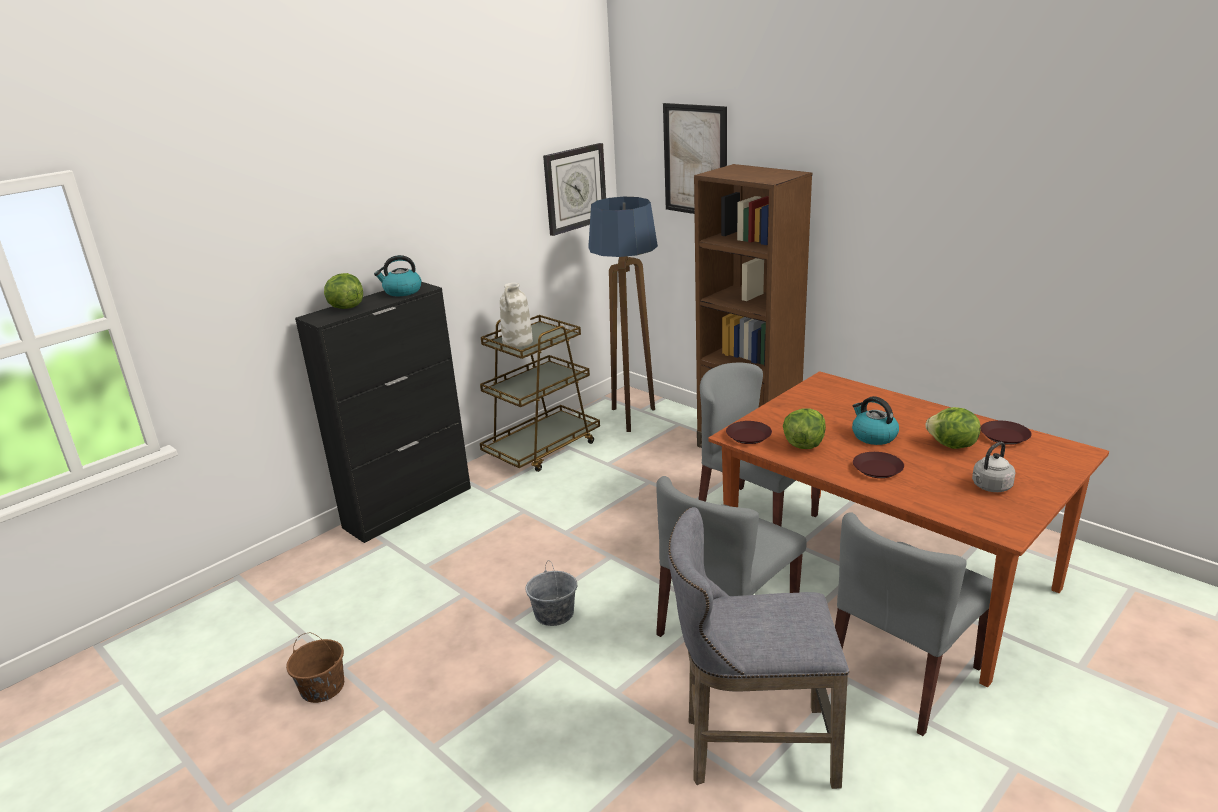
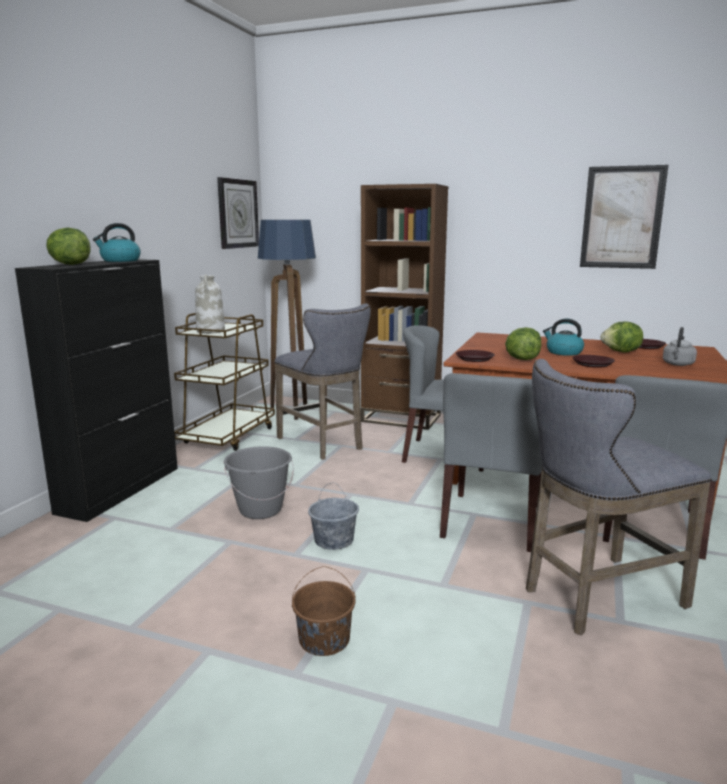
camera: 25 degrees left, 10 degrees down
brown bucket [286,632,344,703] -> brown bucket moved to [292,566,356,656]
picture [663,103,727,214] -> picture moved to [580,165,668,269]
none -> grey bucket [224,446,294,519]
none -> grey stool [274,304,371,460]

